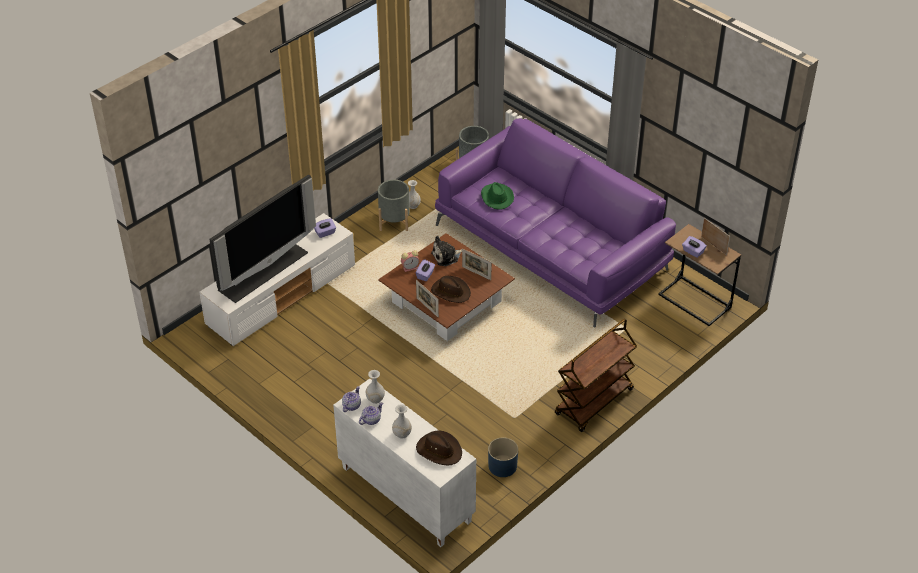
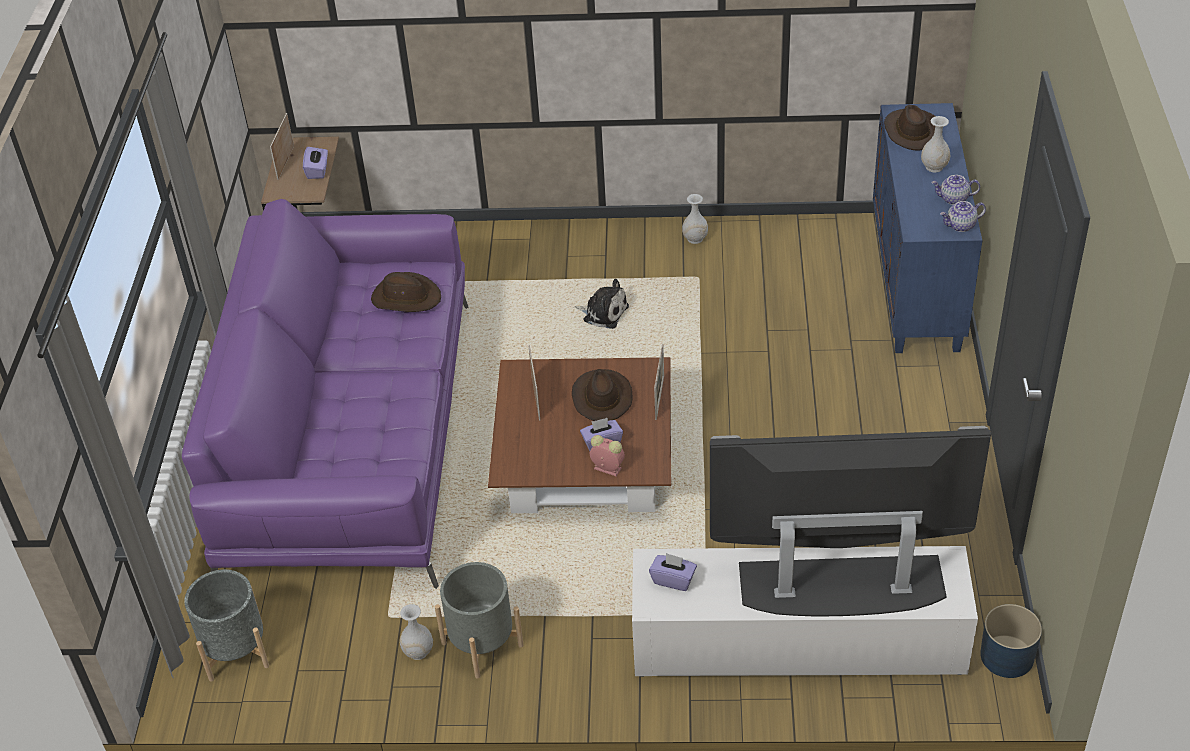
camera: 130 degrees left, 0 degrees up
white cabinet [333,379,476,547] -> blue cabinet [873,103,982,353]
white vase [366,370,385,404] -> white vase moved to [682,194,708,244]
plush toy [431,236,462,266] -> plush toy moved to [574,279,629,329]
green hat [481,182,514,210] -> none
blue planter [488,437,518,477] -> blue planter moved to [980,604,1042,678]
brown cart [555,319,637,432] -> none
none -> brown hat [371,272,441,312]

